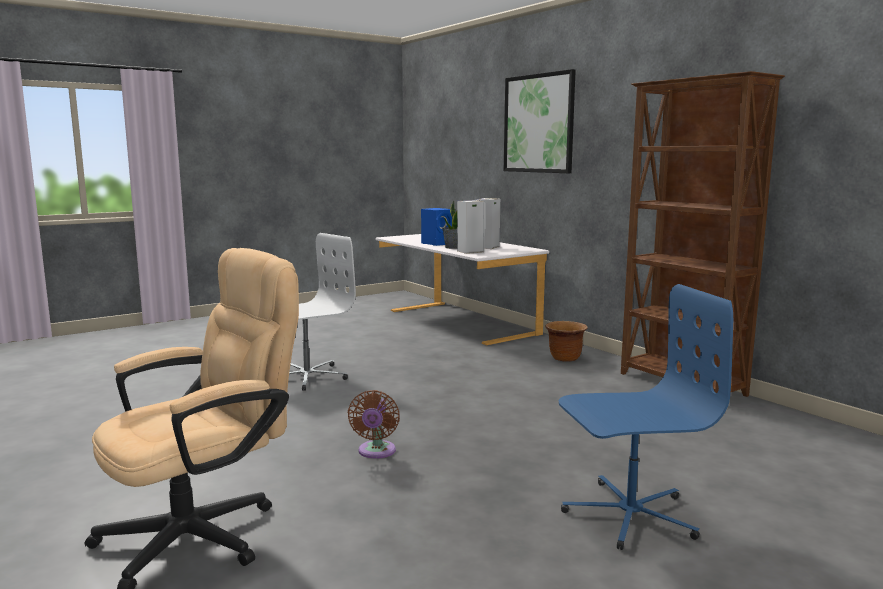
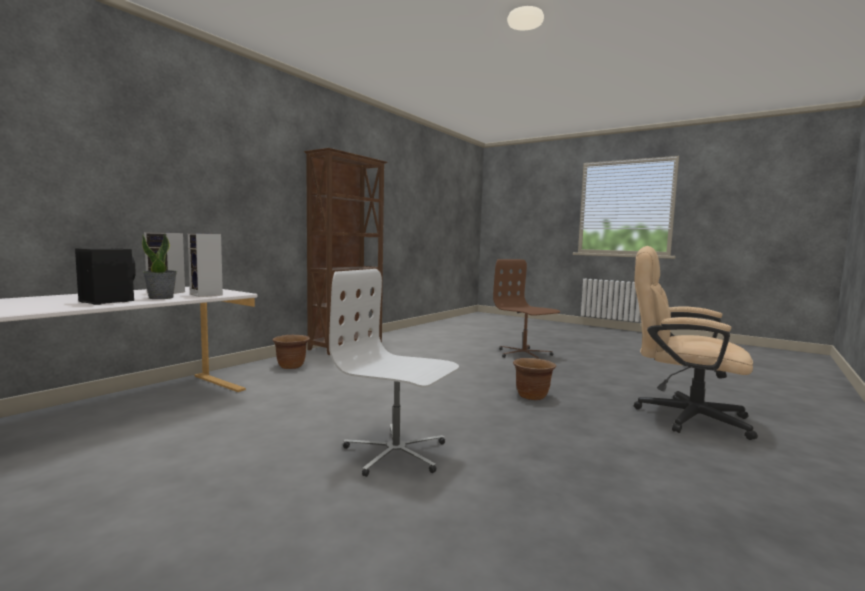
camera: 110 degrees left, 5 degrees down
brown fan [348,390,400,459] -> brown planter [513,358,556,400]
blue speaker [421,208,452,246] -> black speaker [75,248,136,305]
picture [504,69,576,173] -> none
blue office chair [559,284,733,550] -> brown office chair [493,259,560,359]

